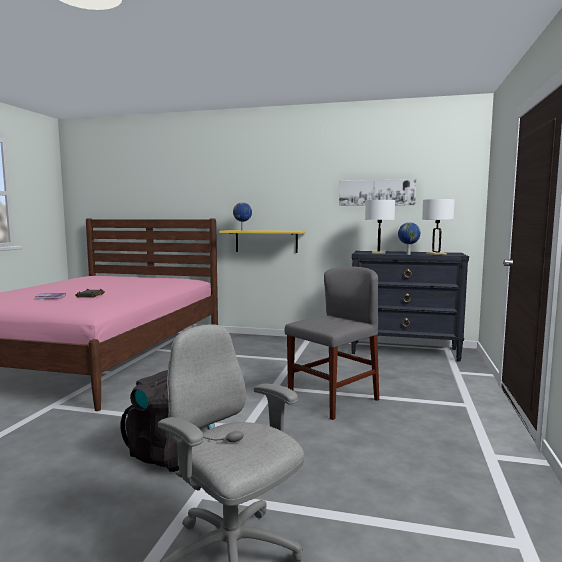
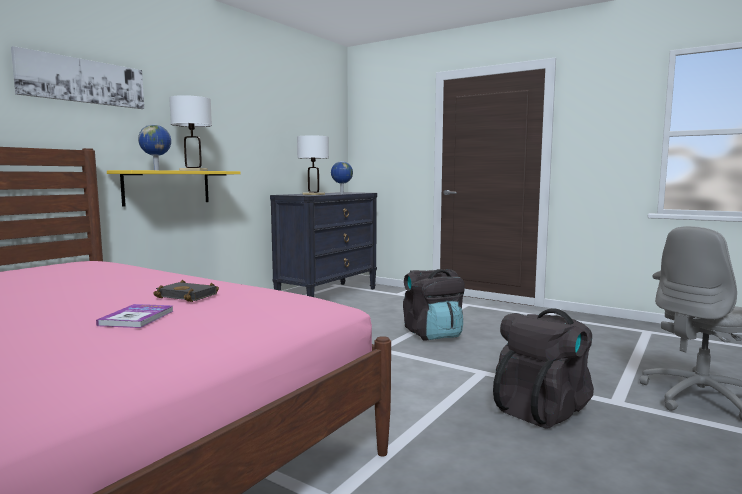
camera: 70 degrees left, 0 degrees up
grey chair [285,267,379,420] -> black backpack [403,269,465,341]
picture [339,179,416,206] -> picture moved to [11,46,144,109]
white table lamp [422,199,455,255] -> white table lamp moved to [169,95,212,171]

